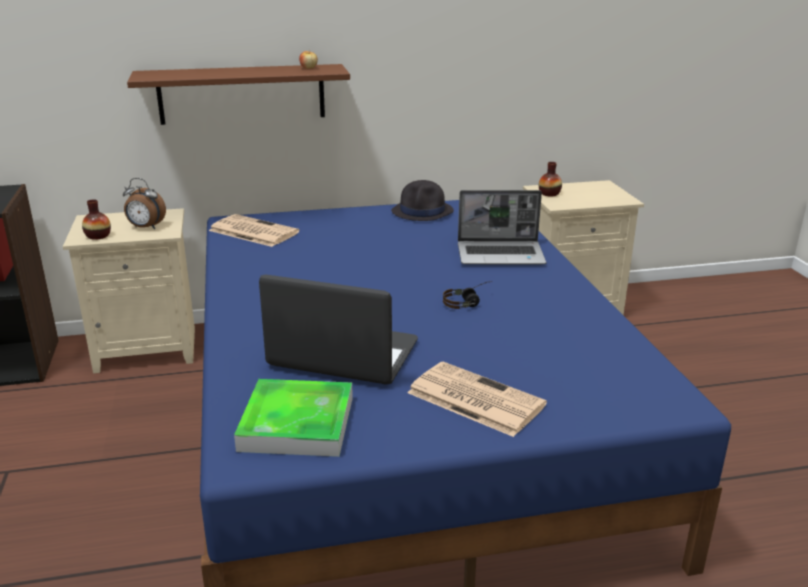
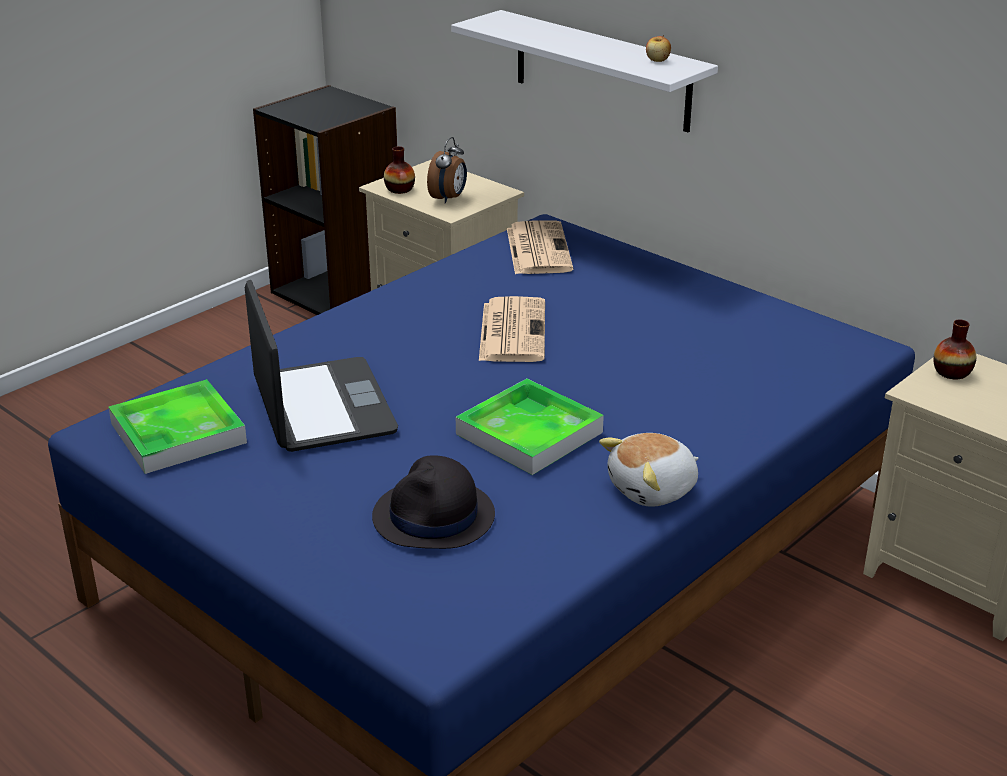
camera: 55 degrees right, 5 degrees up
alarm clock [123,178,166,229] -> alarm clock turned 135 degrees counterclockwise [427,137,467,204]
brown shelf [127,64,350,125] -> white shelf [451,10,718,132]
black hat [391,180,454,221] -> black hat moved to [372,455,495,549]
newspaper [407,362,547,437] -> newspaper moved to [479,296,545,362]
headphones [443,281,492,309] -> tray [456,379,604,475]
laptop [458,190,546,265] -> none
none -> plush toy [599,433,699,507]

